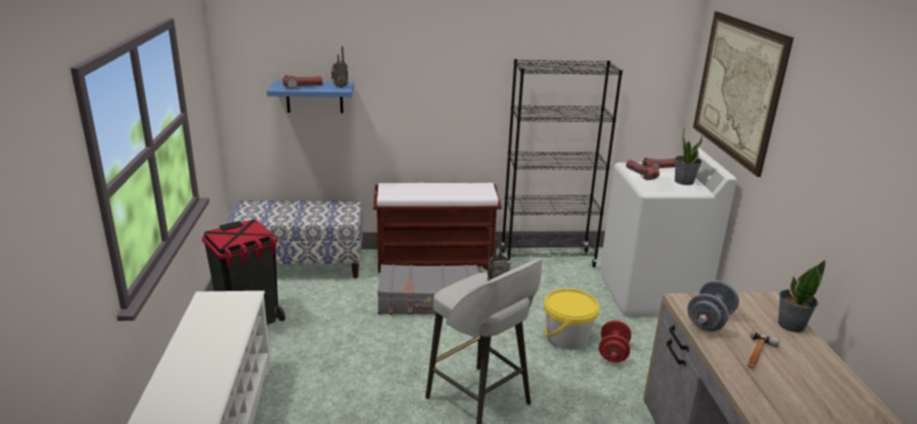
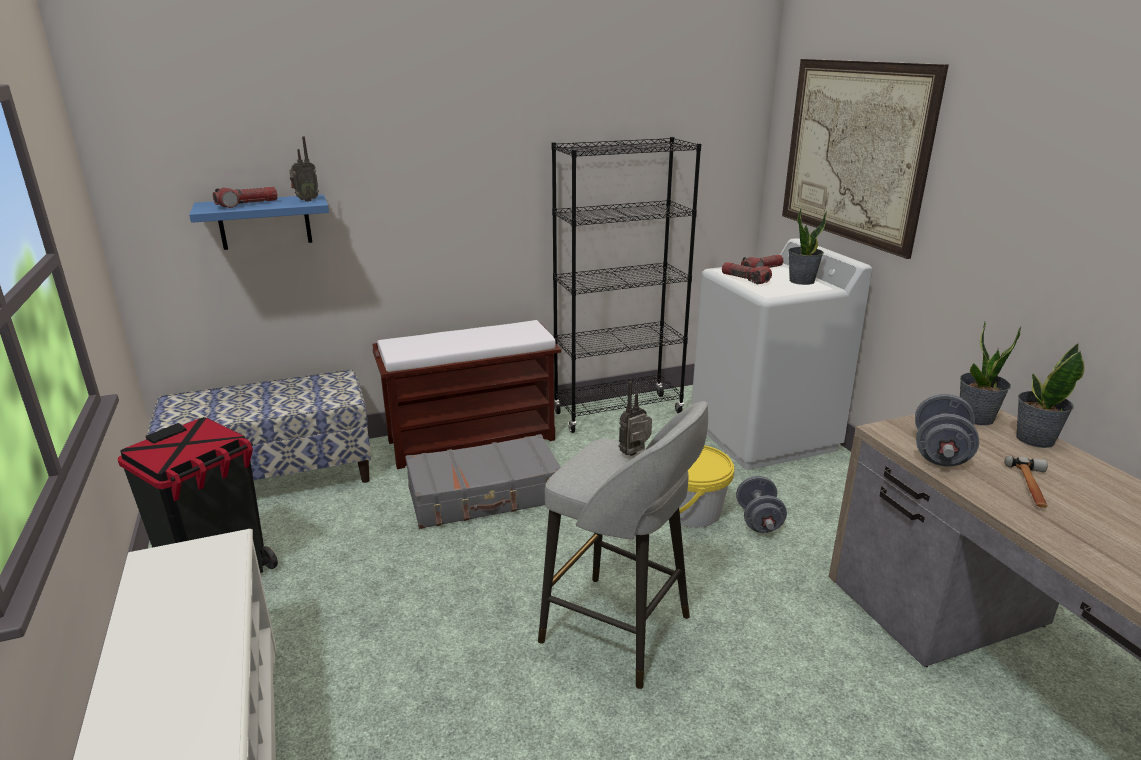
camera: 15 degrees left, 0 degrees up
red dumbbell [599,320,631,362] -> grey dumbbell [736,476,787,533]
none -> potted plant [960,322,1021,425]

